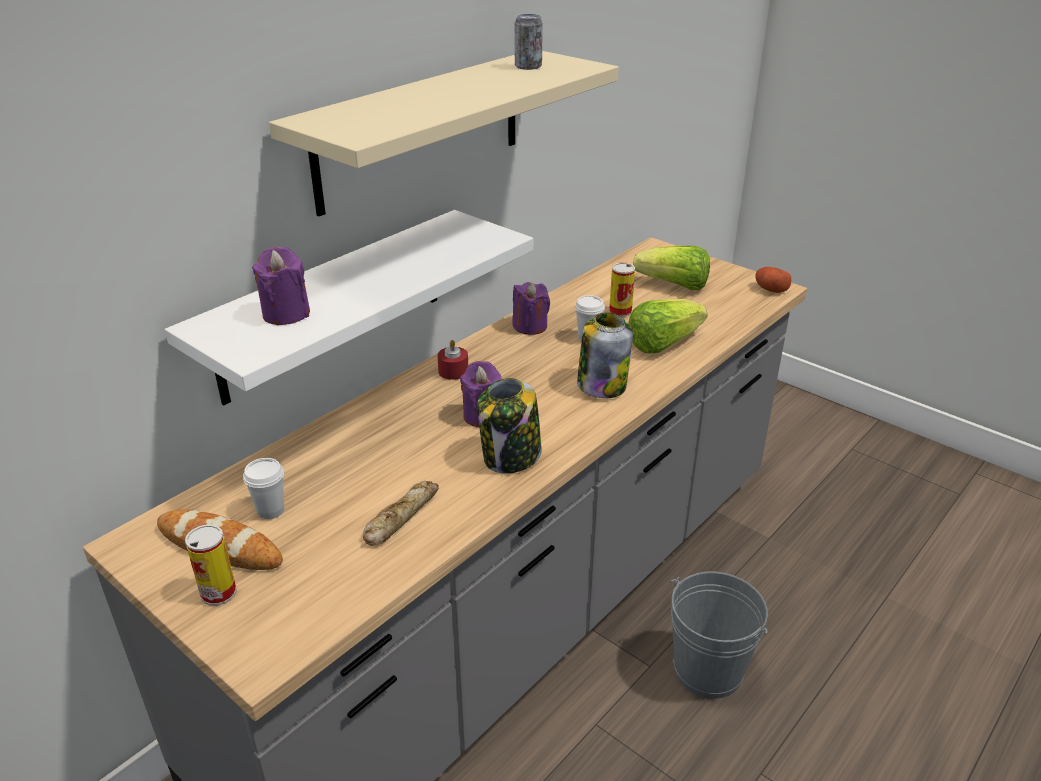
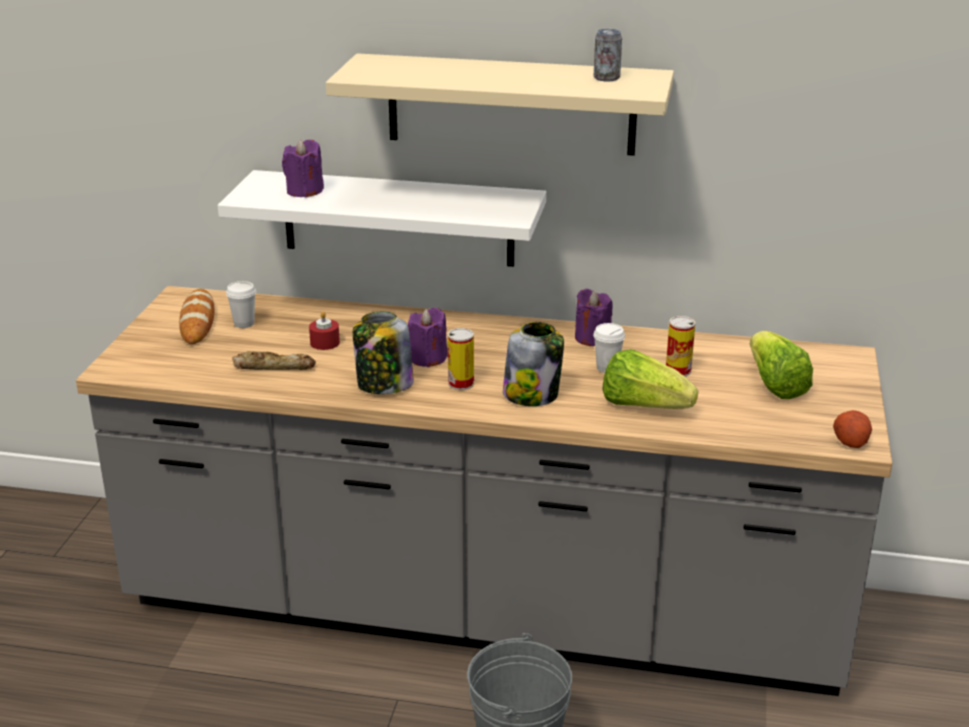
camera: 60 degrees right, 5 degrees down
can [185,524,237,606] -> can moved to [448,328,474,390]
red candle [437,340,468,380] -> red candle moved to [309,311,340,350]

